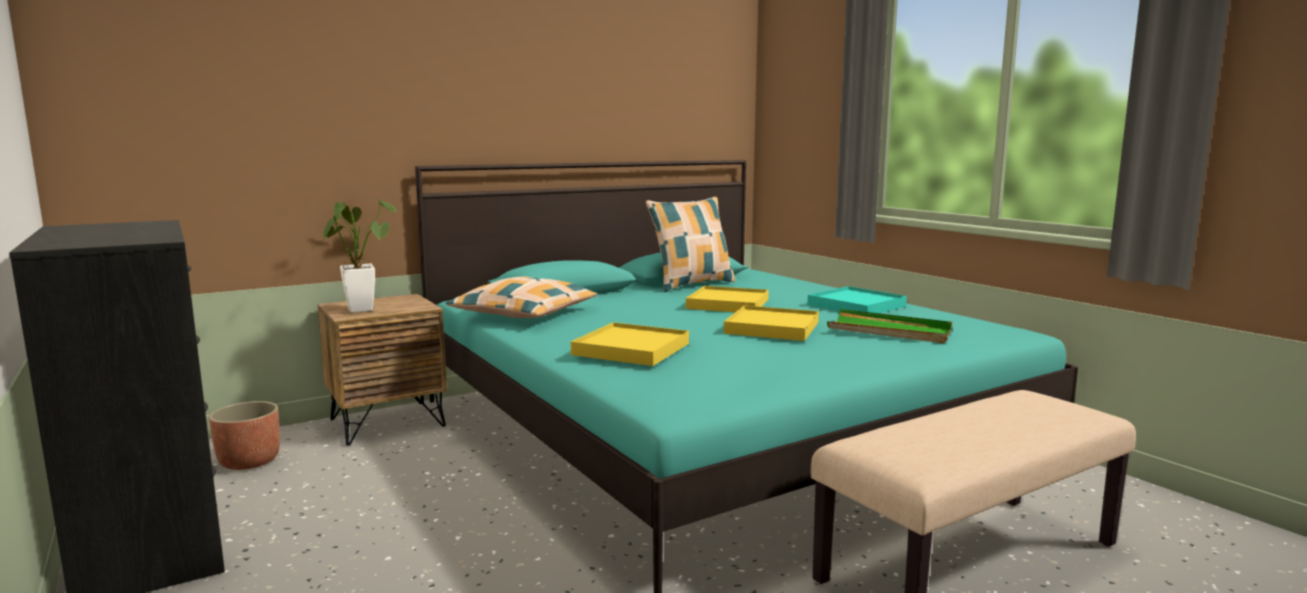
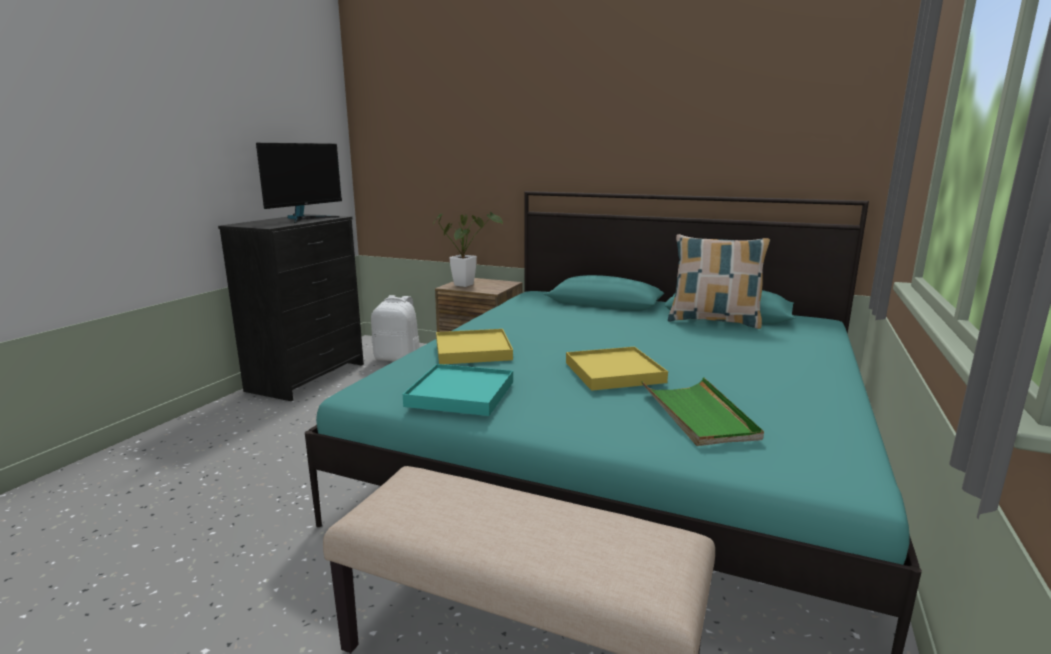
camera: 55 degrees right, 5 degrees up
planter [209,401,280,470] -> white backpack [371,295,420,361]
pillow [446,277,598,318] -> none
yellow tray [686,286,769,312] -> none
turquoise tray [807,286,907,313] -> turquoise tray moved to [403,364,513,416]
none -> monitor [256,143,342,223]

